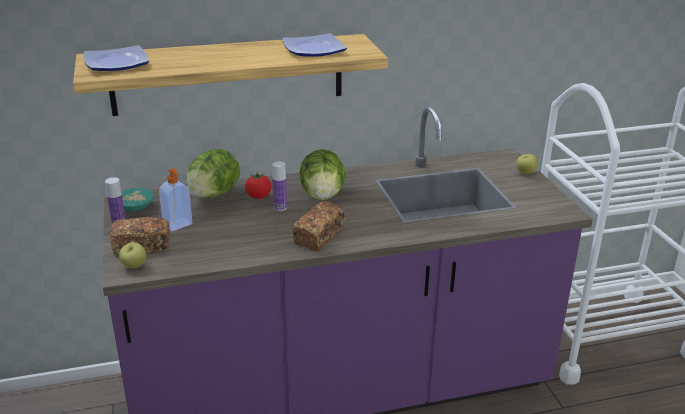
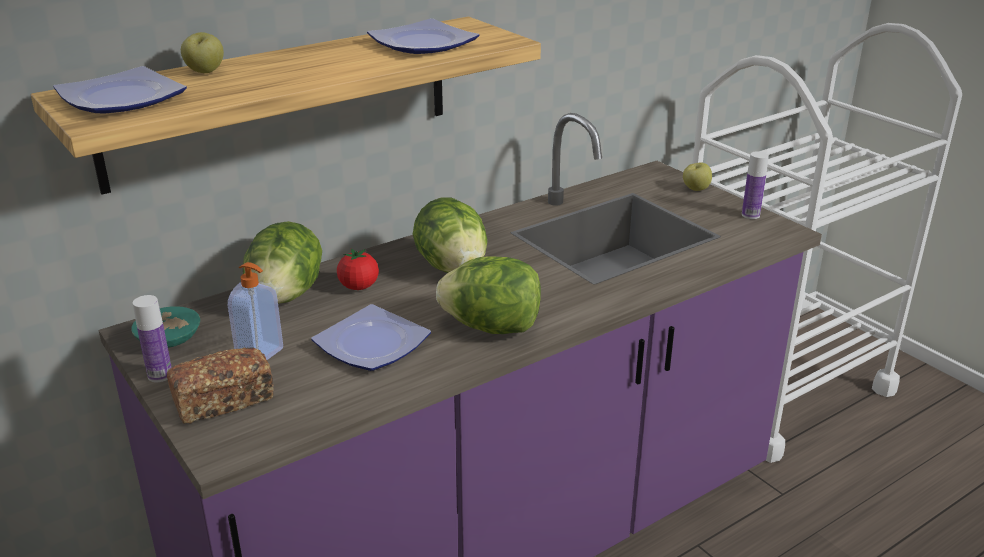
camera: 20 degrees left, 0 degrees up
apple [119,242,146,268] -> apple moved to [181,32,224,73]
bottle [272,161,287,211] -> bottle moved to [742,151,769,219]
bread [293,201,345,251] -> lettuce [436,256,541,334]
none -> plate [311,304,431,371]

